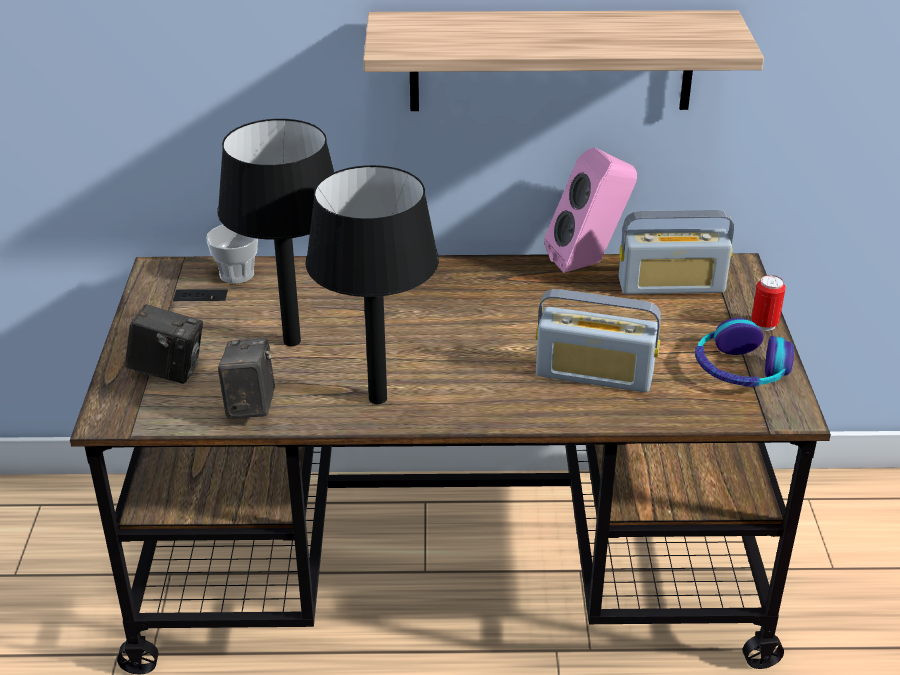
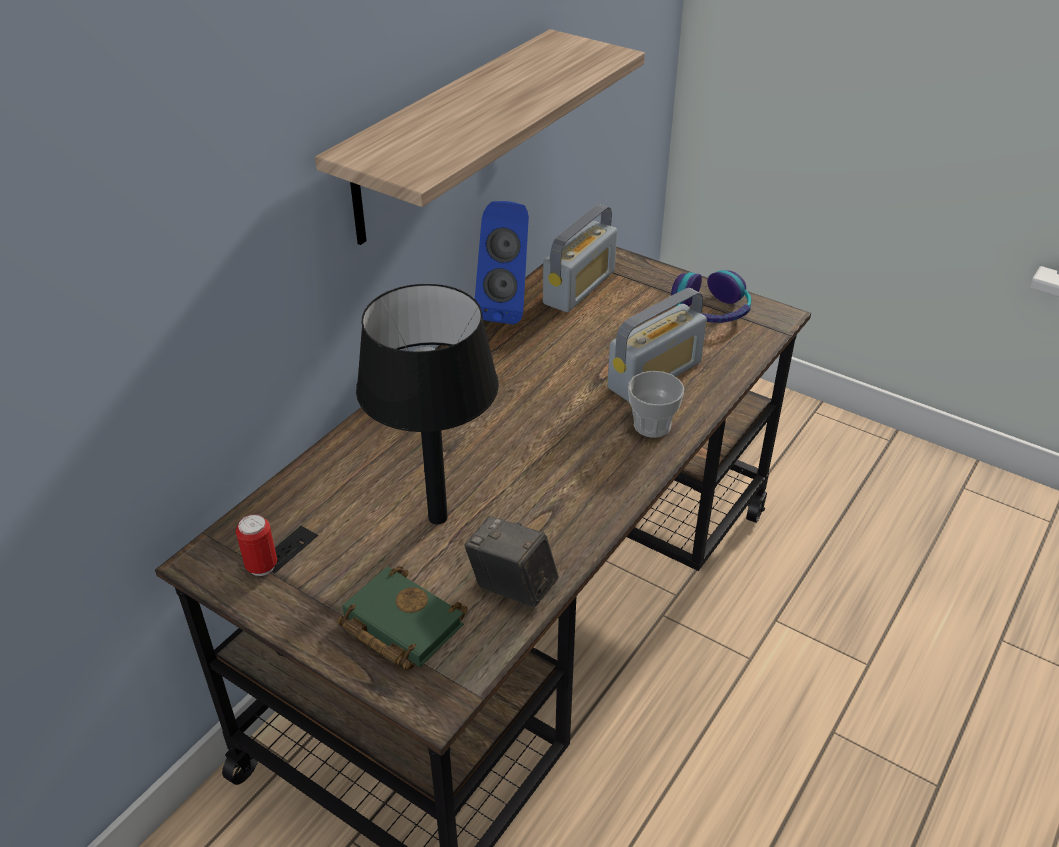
camera: 55 degrees left, 5 degrees up
camera [125,304,203,384] -> green book [337,566,468,670]
cup [206,225,258,284] -> cup moved to [628,371,684,438]
black table lamp [305,165,439,404] -> none
pink speaker [544,147,637,273] -> blue speaker [475,201,529,324]
can [751,275,786,331] -> can moved to [236,514,277,576]

